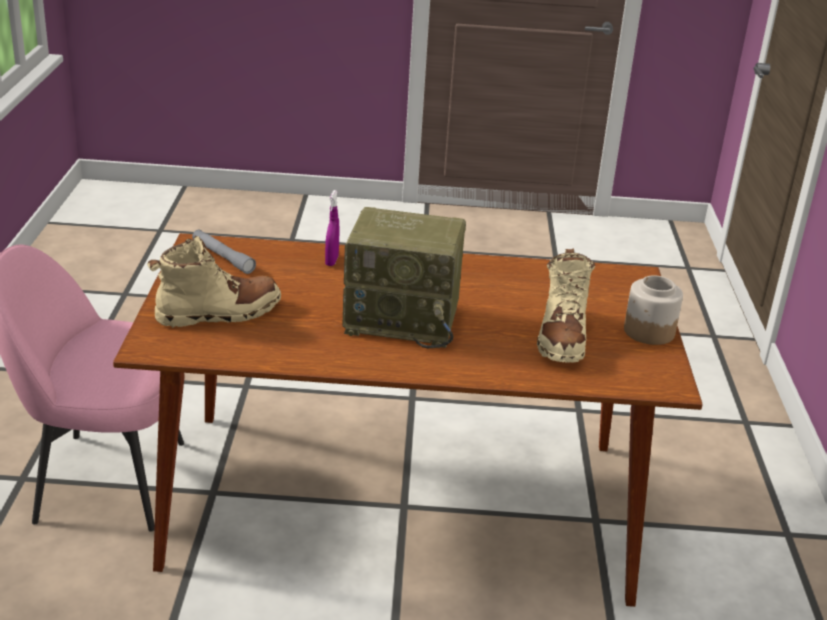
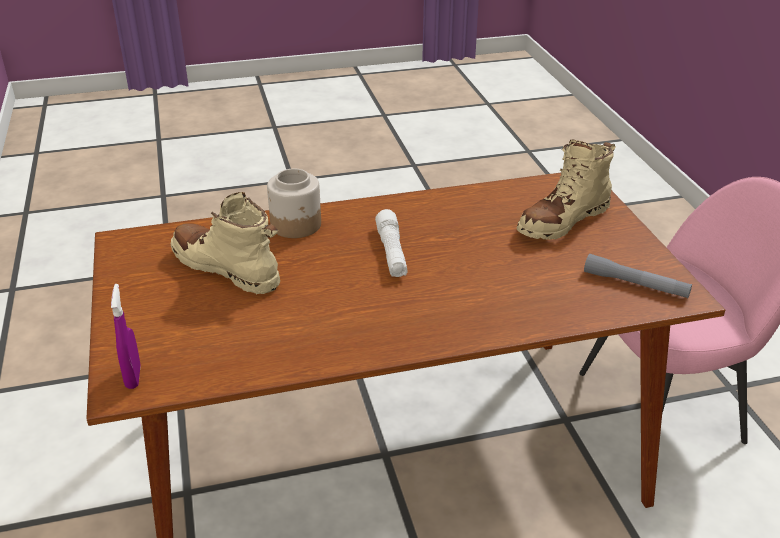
camera: 165 degrees right, 5 degrees up
purple spray bottle [325,190,339,266] -> purple spray bottle moved to [111,284,141,389]
radio [342,207,466,348] -> white flashlight [375,209,408,277]
beige boot [537,249,595,363] -> beige boot turned 45 degrees counterclockwise [171,192,280,294]
jar [624,276,683,345] -> jar moved to [267,169,321,238]

